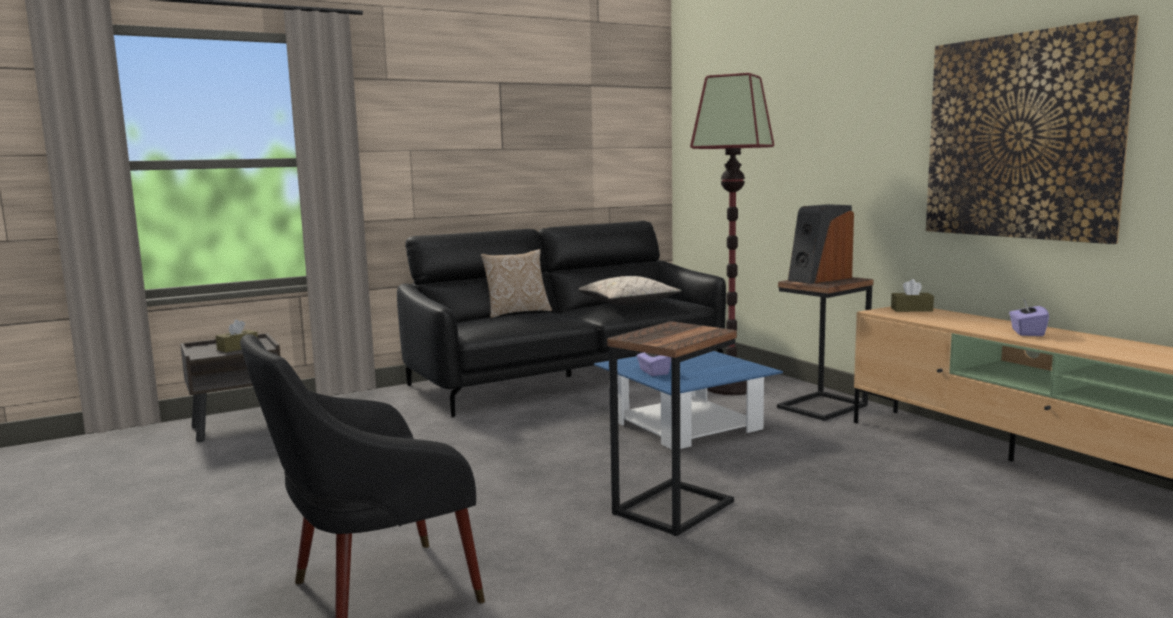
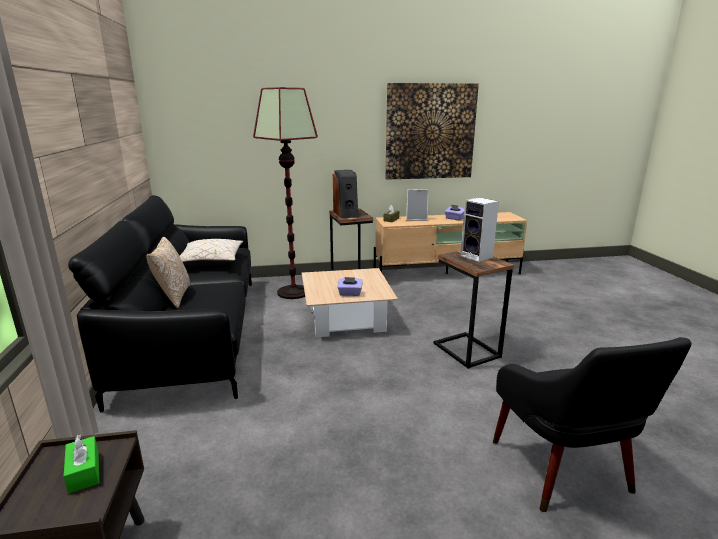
camera: 70 degrees left, 10 degrees up
brown tissue box [216,319,258,353] -> green tissue box [64,435,99,493]
blue coffee table [594,351,783,450] -> beige coffee table [302,268,398,337]
none -> picture frame [406,189,429,221]
none -> speaker [461,197,499,262]

